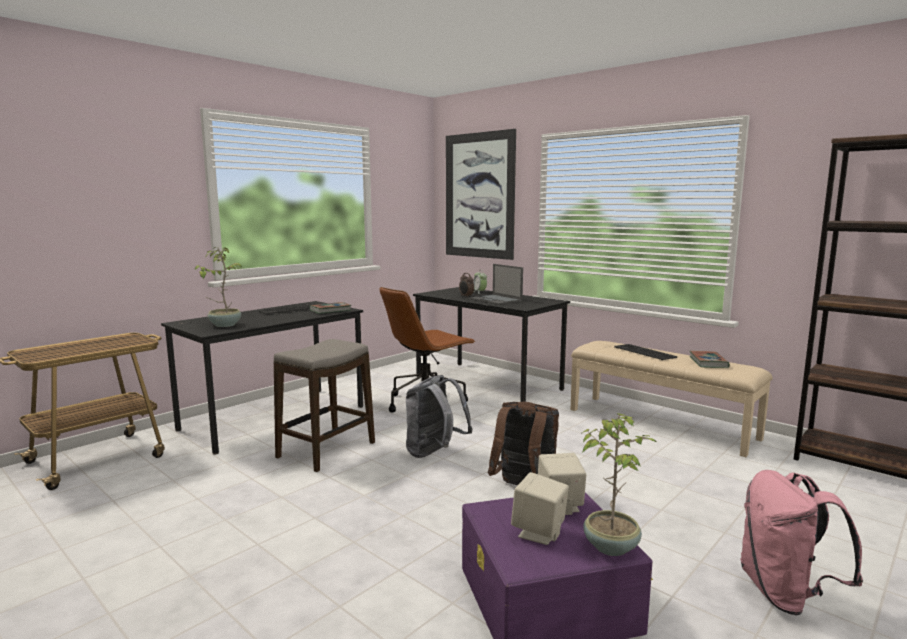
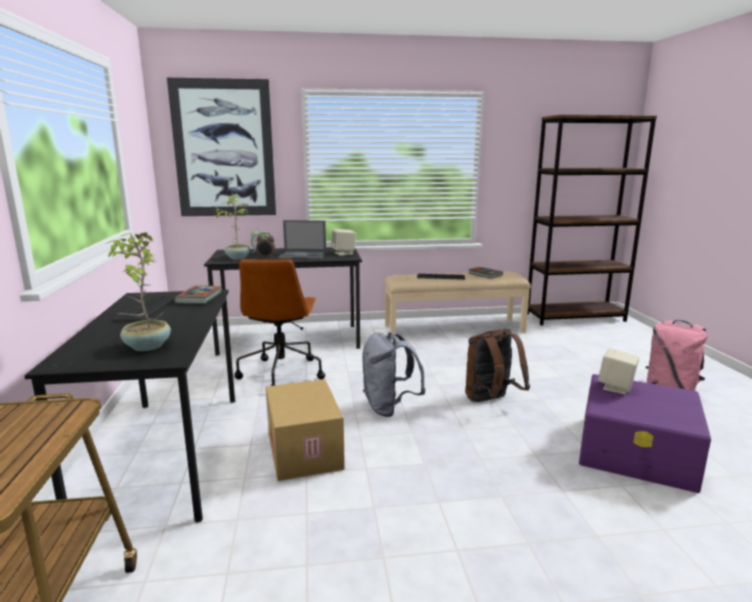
camera: 50 degrees left, 5 degrees up
stool [274,339,375,472] -> cardboard box [266,379,345,481]
beige speaker [511,472,569,545] -> beige speaker moved to [331,229,356,256]
potted plant [582,413,655,556] -> potted plant moved to [216,194,250,259]

